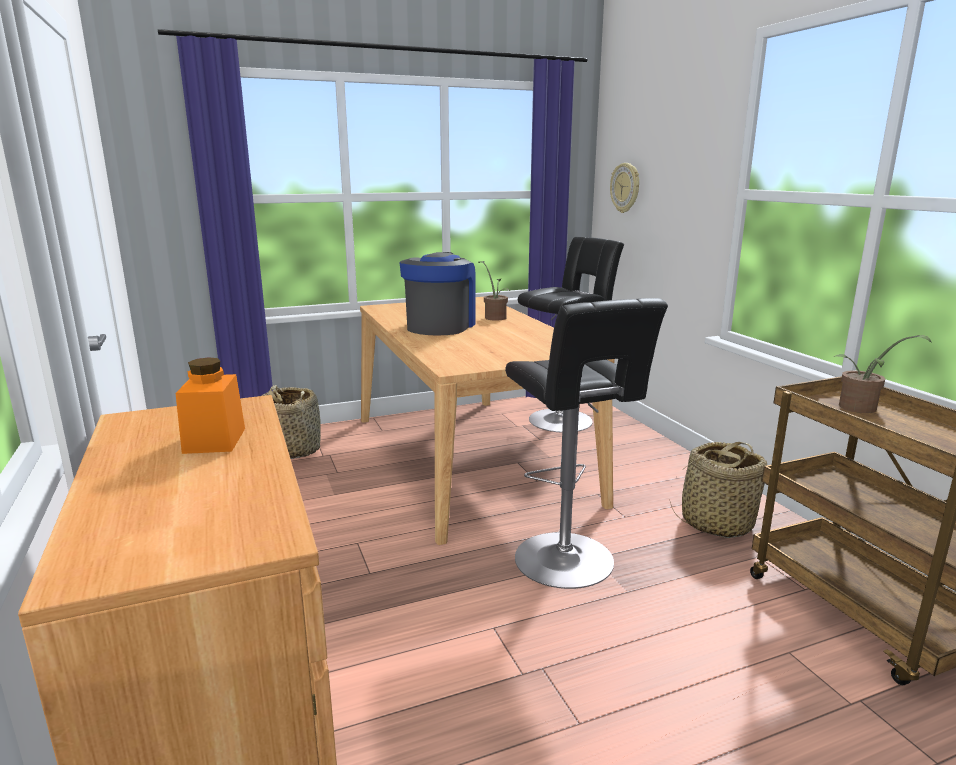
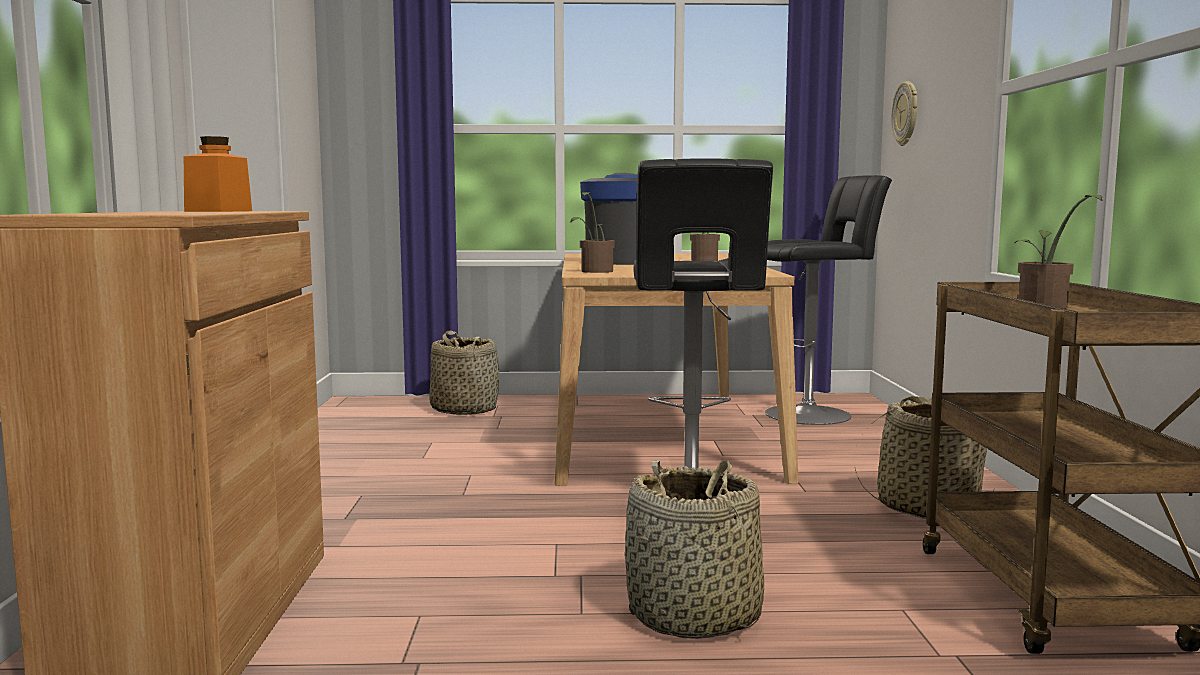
camera: 20 degrees right, 10 degrees down
none -> potted plant [570,192,615,273]
none -> basket [625,460,764,639]

